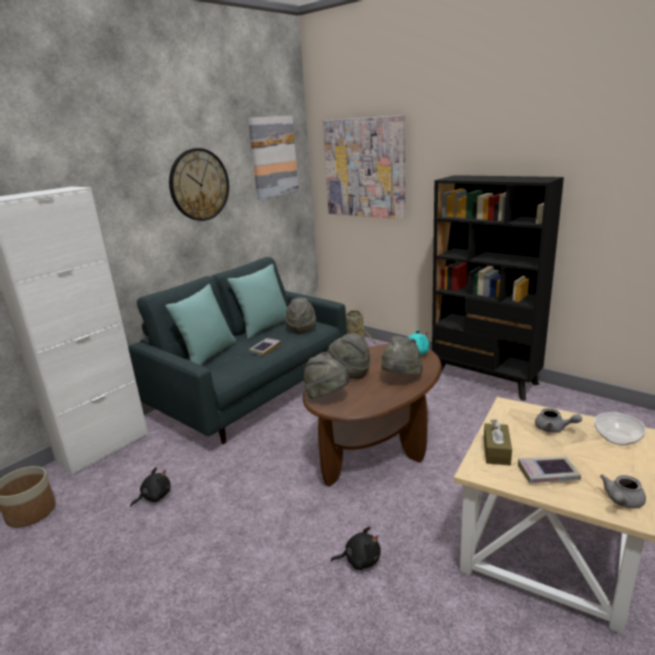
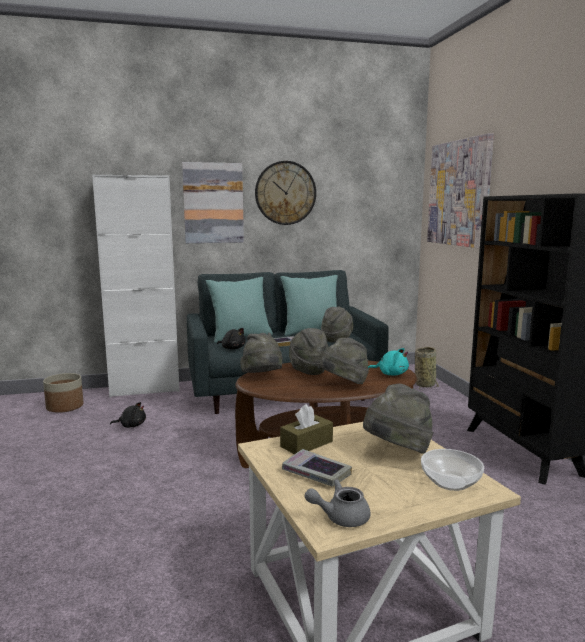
camera: 35 degrees right, 10 degrees down
picture [248,116,299,200] -> picture moved to [182,162,244,243]
black plush toy [331,526,381,570] -> black plush toy moved to [217,328,246,349]
grey teapot [535,408,582,433] -> grey hat [363,384,433,454]

